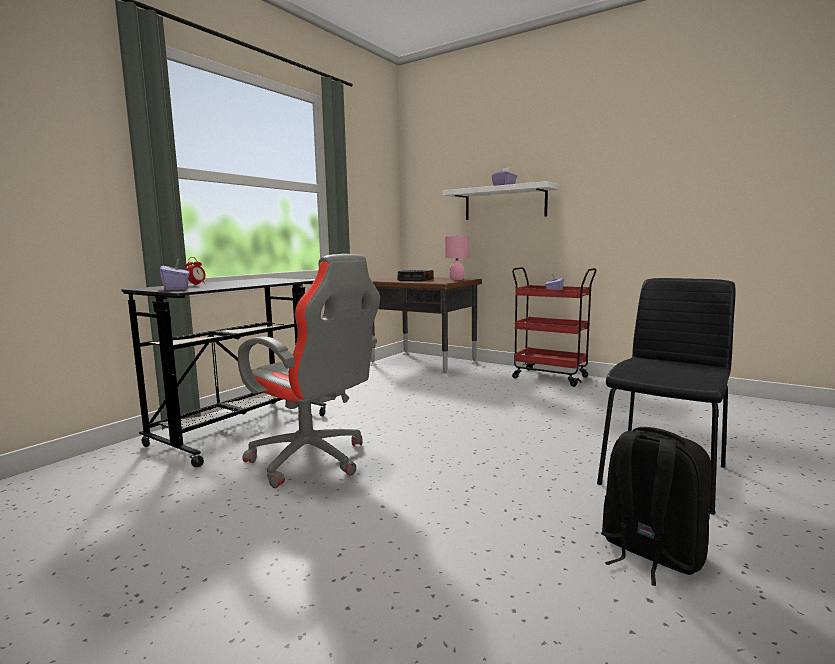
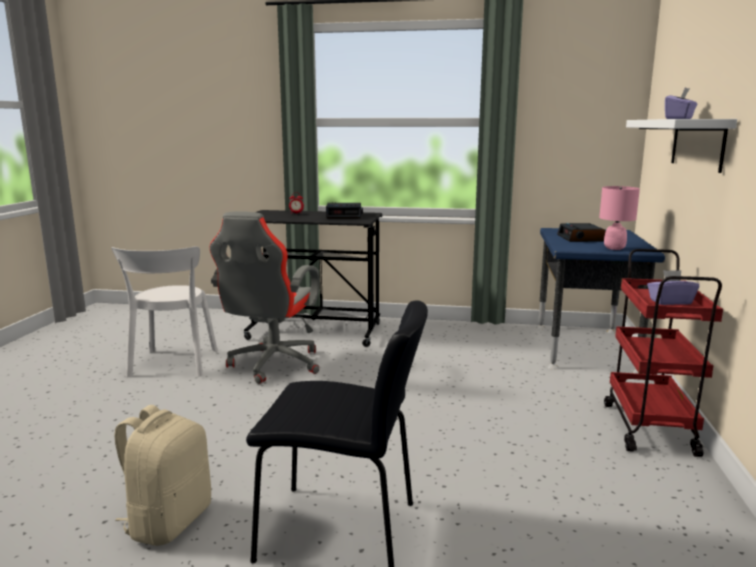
camera: 65 degrees right, 5 degrees up
purple tissue box [160,258,190,290] -> none
brown desk [370,277,482,377] -> blue desk [536,228,665,374]
black backpack [601,427,712,586] -> beige backpack [114,405,211,546]
none -> white chair [111,246,218,377]
none -> alarm clock [326,203,363,219]

